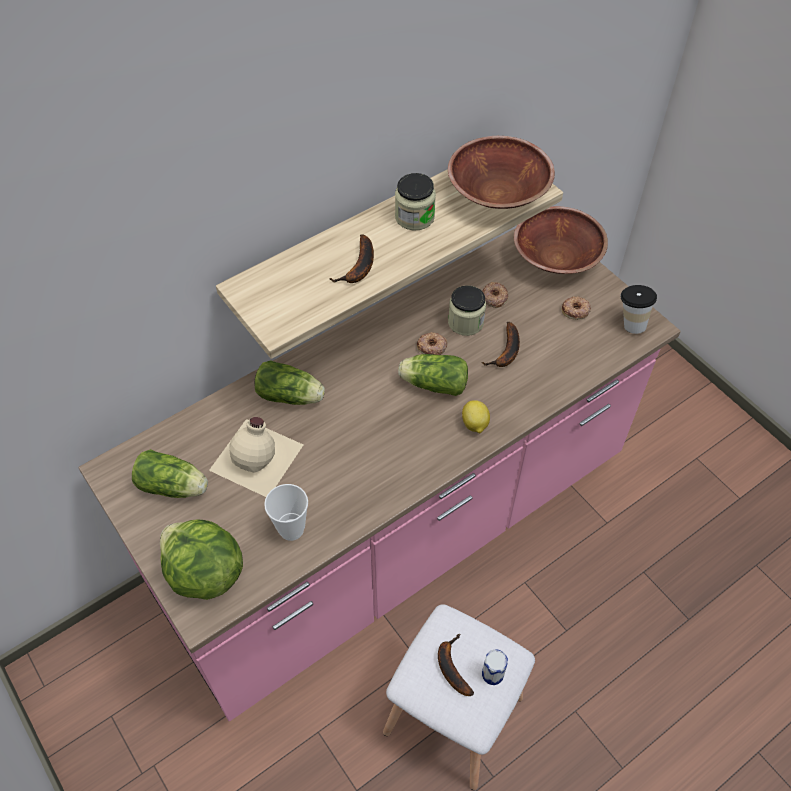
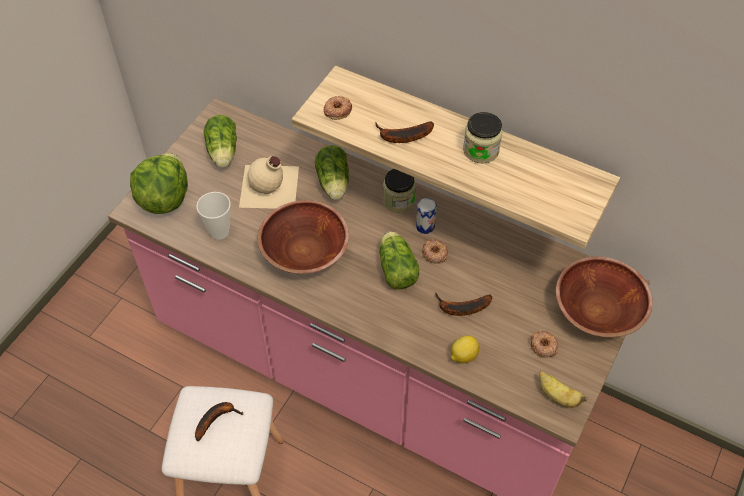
camera: 65 degrees right, 0 degrees up
brown bowl [448,136,555,209] -> brown bowl moved to [258,200,349,274]
jar [448,285,486,336] -> jar moved to [383,169,416,213]
lemon [462,400,490,433] -> lemon moved to [451,335,479,363]
donut [482,282,509,308] -> donut moved to [324,96,352,120]
can [482,649,508,685] -> can moved to [416,198,437,234]
cup [621,285,657,334] -> banana [539,371,587,408]

